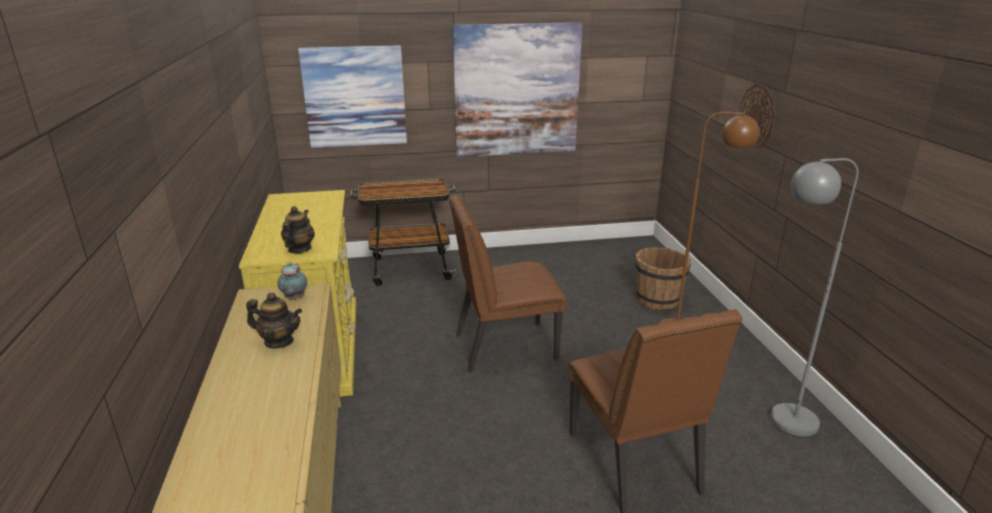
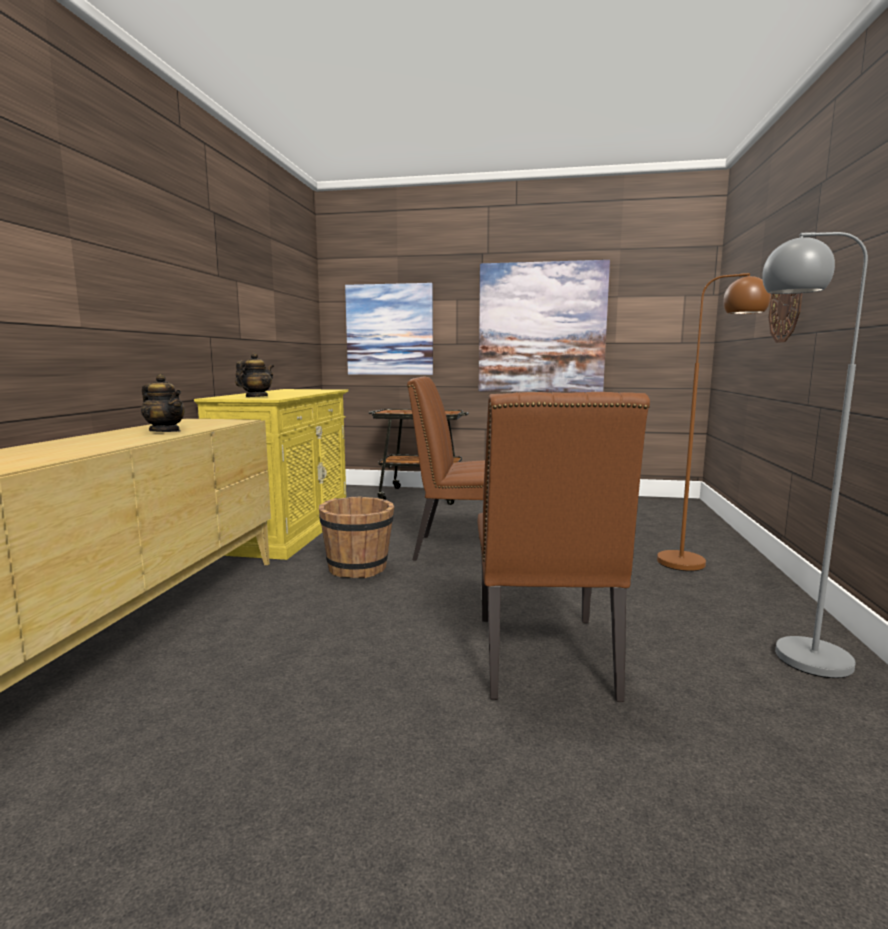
camera: 20 degrees right, 15 degrees down
teapot [278,262,307,300] -> none
brown bucket [635,247,691,310] -> brown bucket moved to [319,496,394,578]

